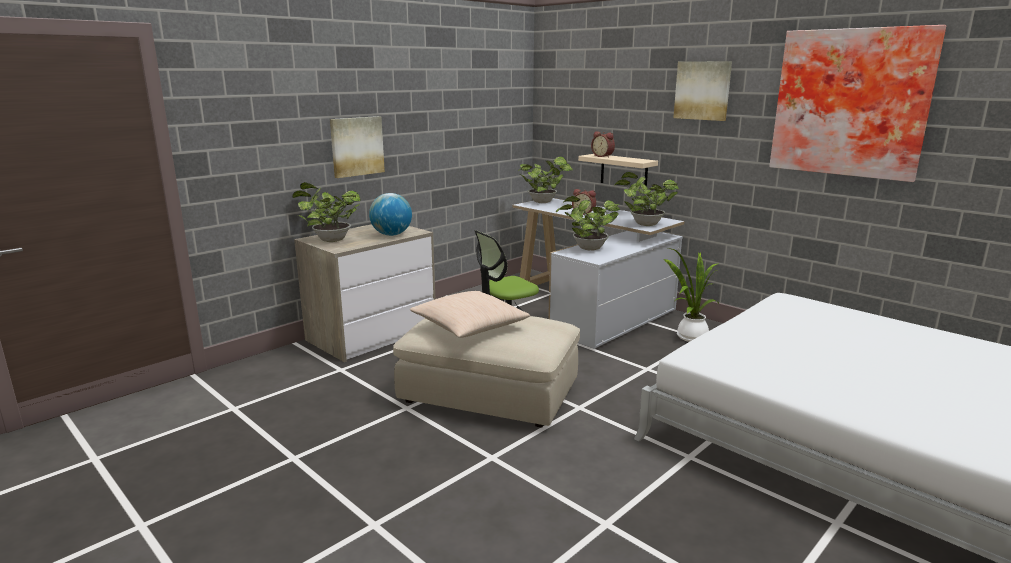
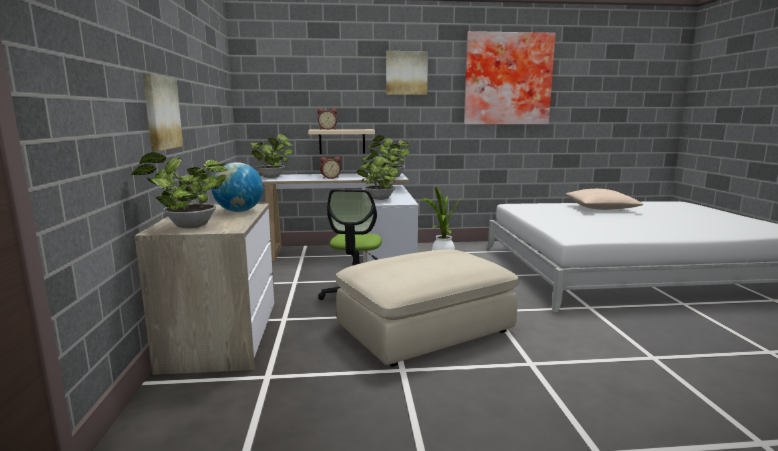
camera: 50 degrees left, 5 degrees down
beige pillow [410,291,531,338] -> beige pillow moved to [565,189,643,210]

